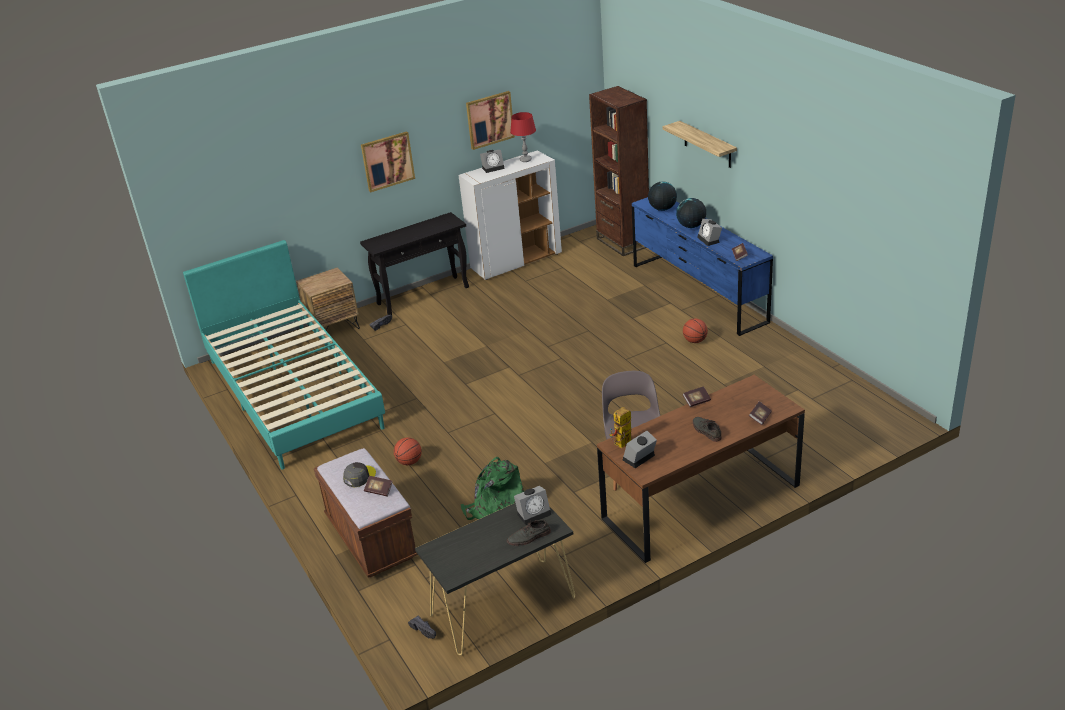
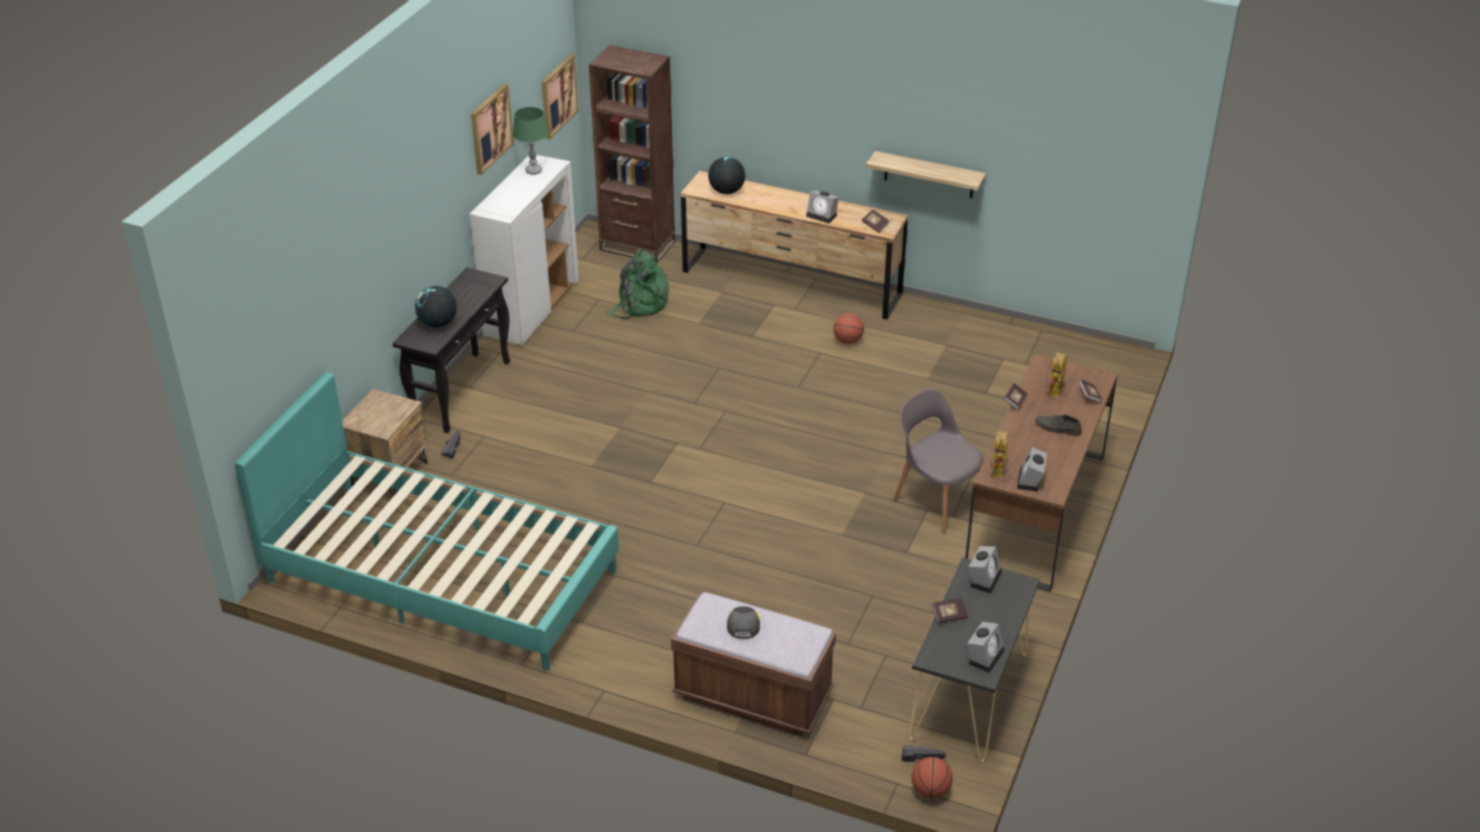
camera: 40 degrees left, 5 degrees up
picture [361,131,415,192] -> picture moved to [542,54,579,139]
book [364,476,393,497] -> book moved to [932,597,968,623]
basketball [394,437,422,465] -> basketball moved to [911,757,953,799]
green backpack [461,457,524,520] -> green backpack moved to [606,248,669,320]
alarm clock [480,150,505,173] -> alarm clock moved to [967,622,1004,673]
grey shoe [507,520,551,546] -> none
red table lamp [510,112,536,162] -> green table lamp [513,107,549,175]
blue dresser [632,197,773,336] -> brown dresser [681,171,908,320]
shelf [663,121,737,168] -> shelf moved to [866,151,986,198]
globe [676,198,706,228] -> globe moved to [415,286,457,328]
none -> toy robot [1045,352,1067,397]

